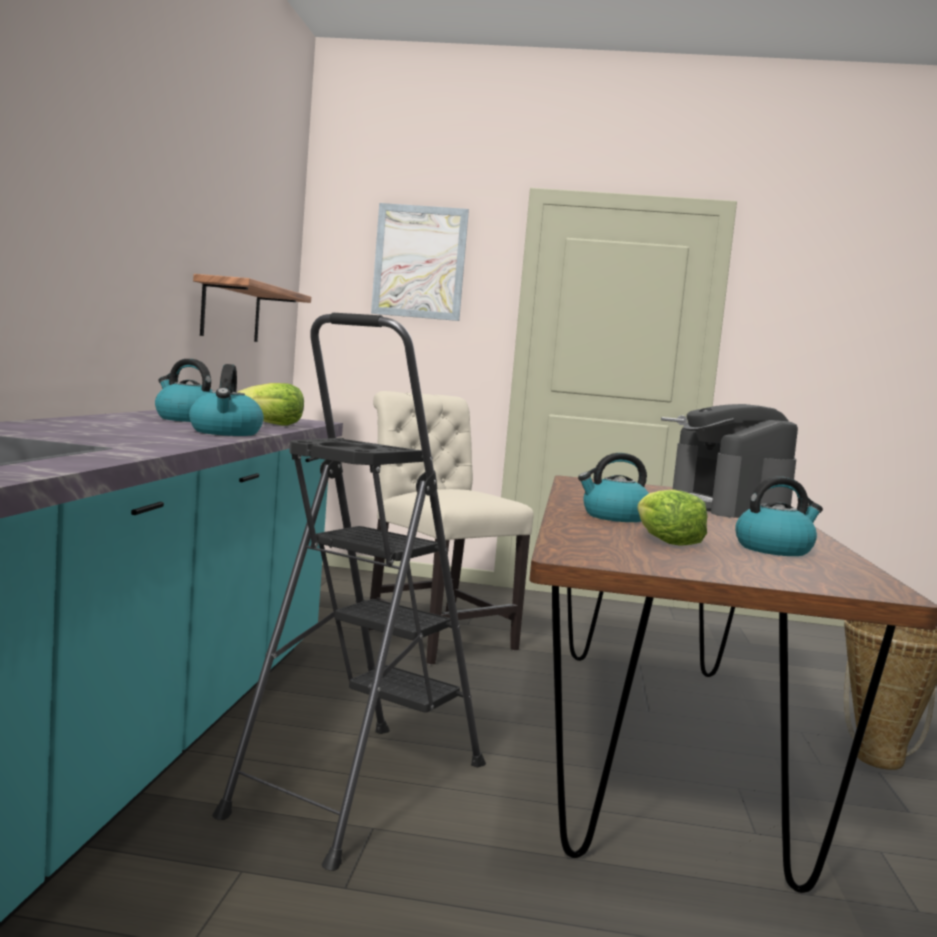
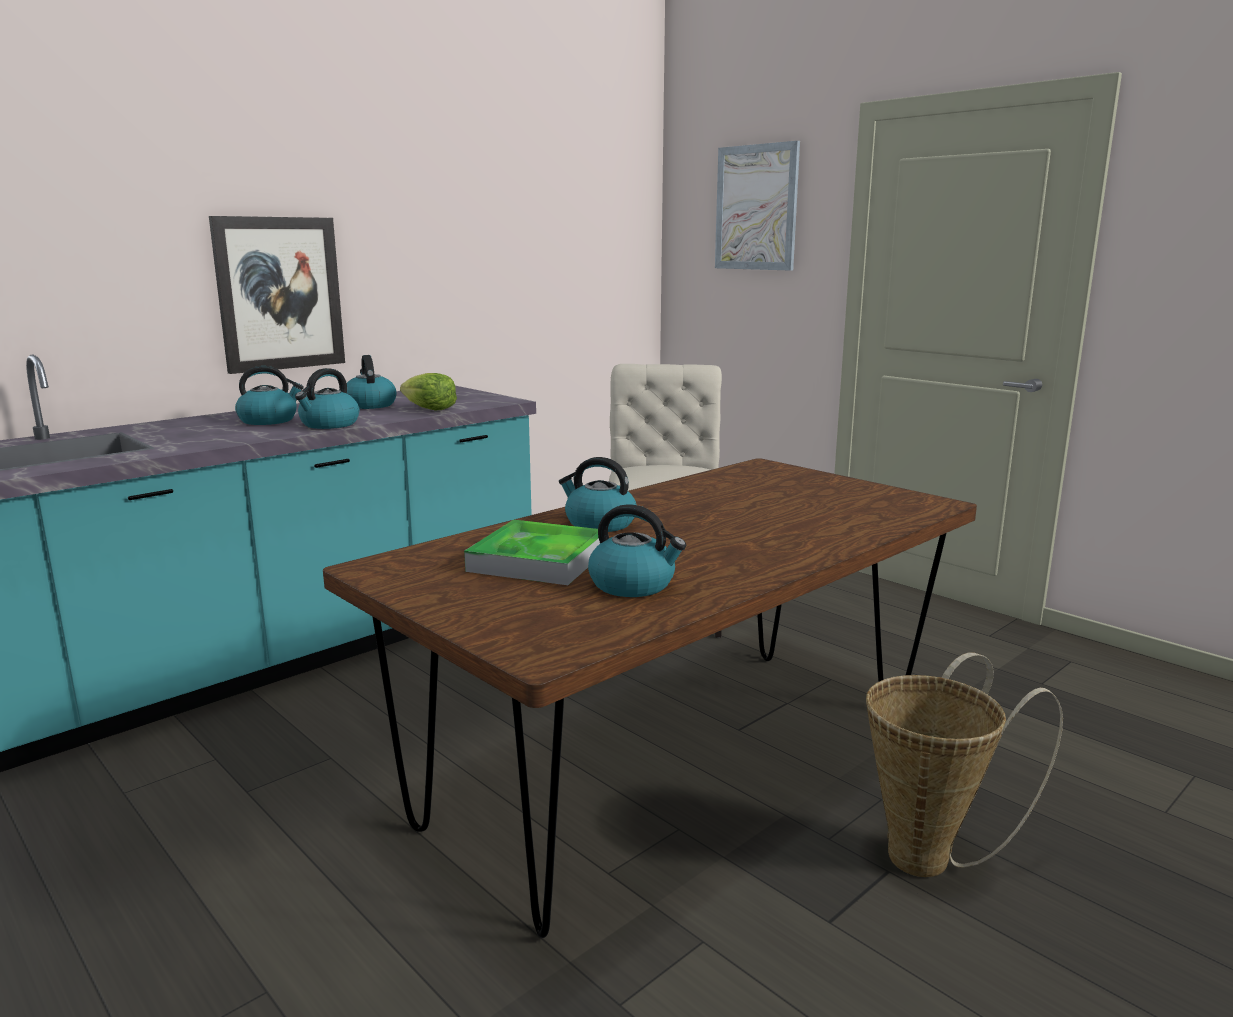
camera: 40 degrees right, 10 degrees up
shelf [193,274,311,342] -> none
step ladder [212,313,486,871] -> none
lettuce [637,489,708,546] -> tray [464,520,600,585]
coffee machine [673,404,798,518] -> none
none -> picture [209,216,345,374]
none -> kettle [235,366,304,425]

